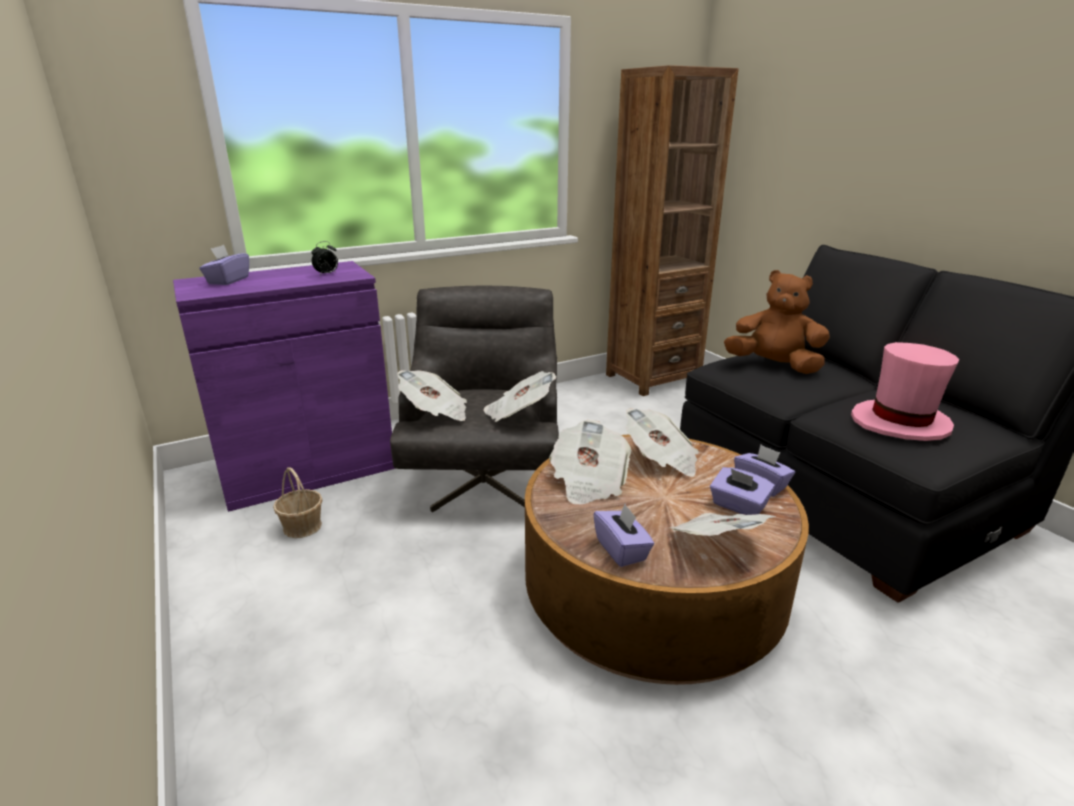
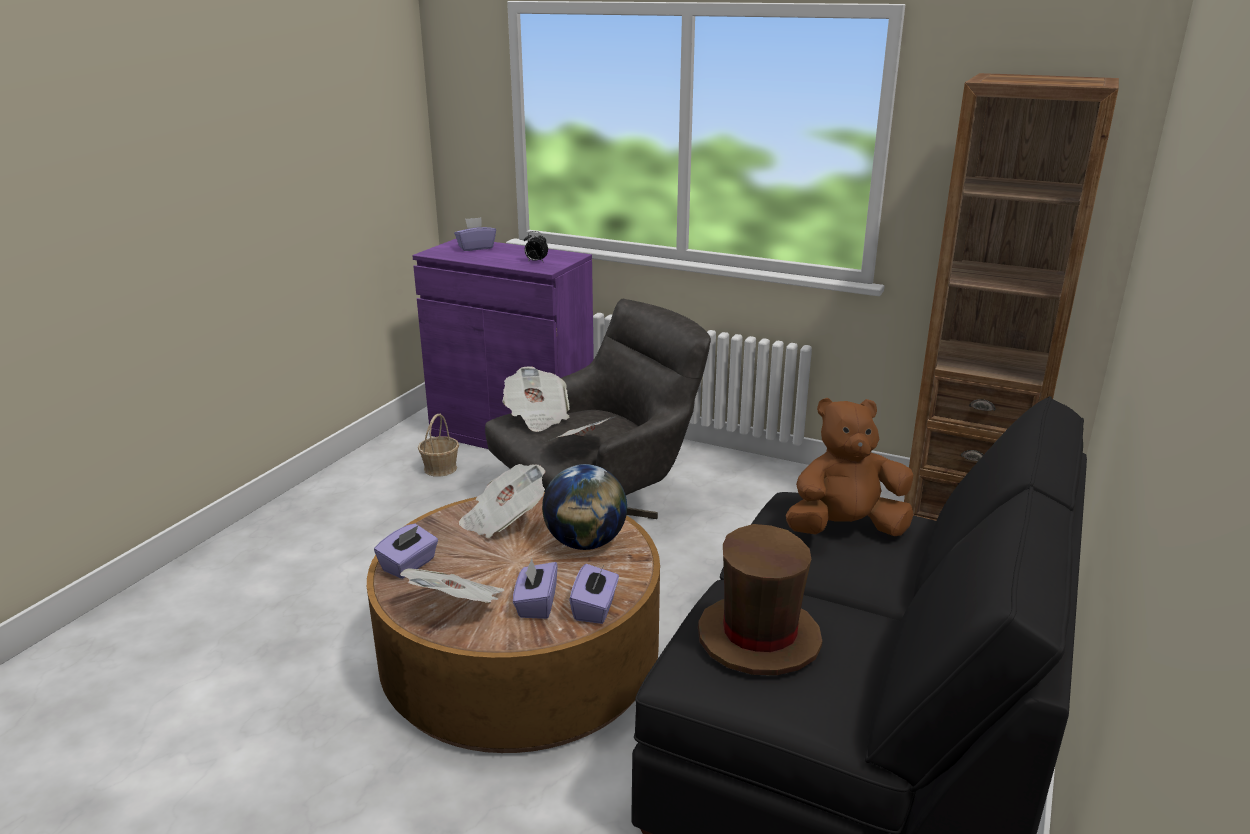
camera: 55 degrees right, 0 degrees up
newspaper [625,408,699,477] -> globe [542,464,627,550]
brown plush toy [724,270,830,374] -> brown plush toy turned 90 degrees counterclockwise [786,398,914,536]
pink hat [851,342,959,441] -> brown hat [698,524,822,675]

